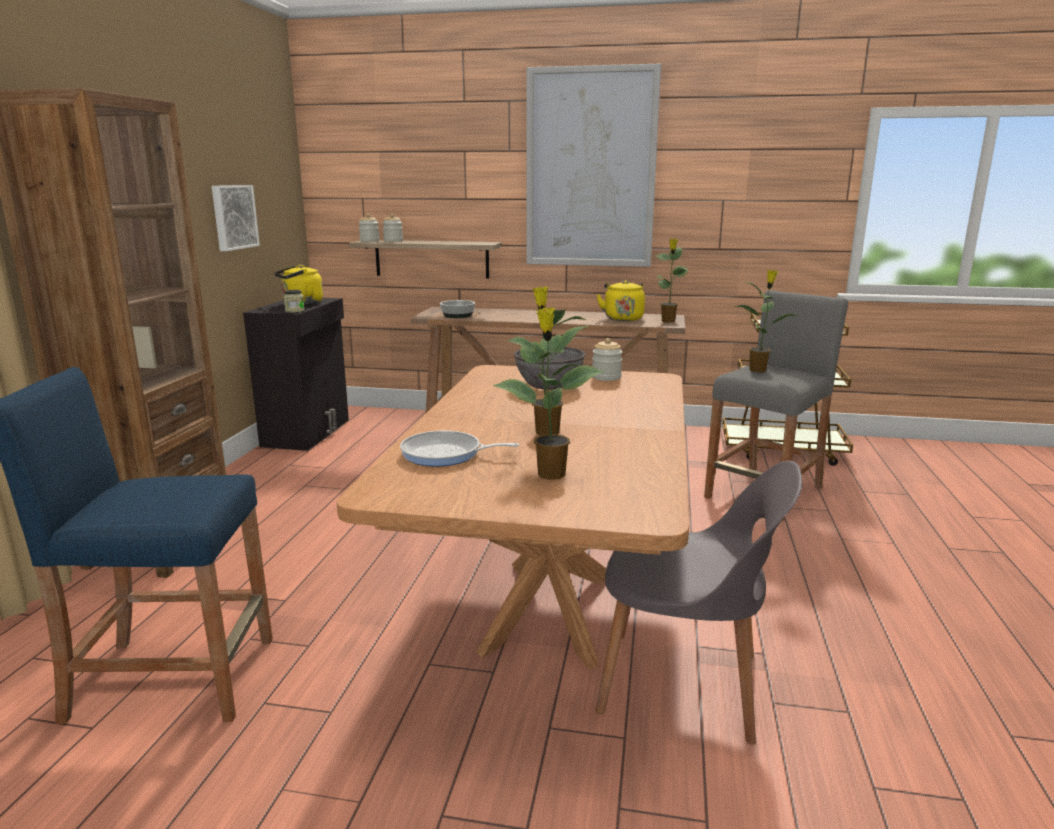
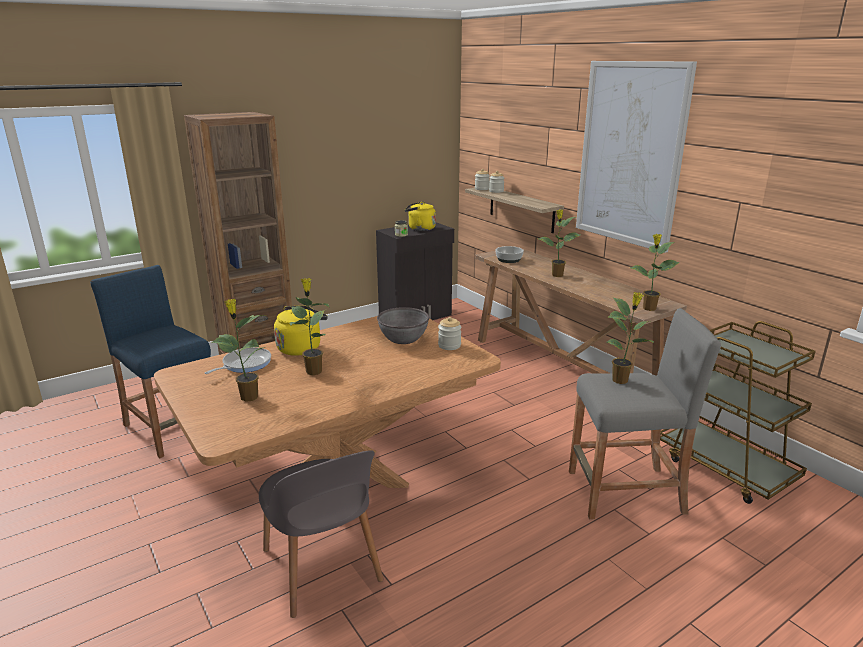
camera: 45 degrees right, 5 degrees up
picture [212,185,260,251] -> none
frying pan [400,431,519,466] -> frying pan turned 75 degrees clockwise [205,347,271,374]
yellow kettle [597,280,645,321] -> yellow kettle moved to [274,305,328,356]
none -> potted plant [538,209,580,277]

